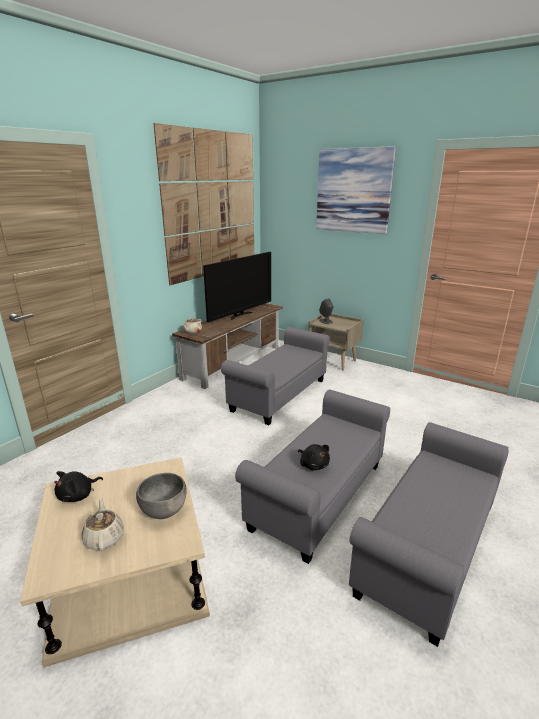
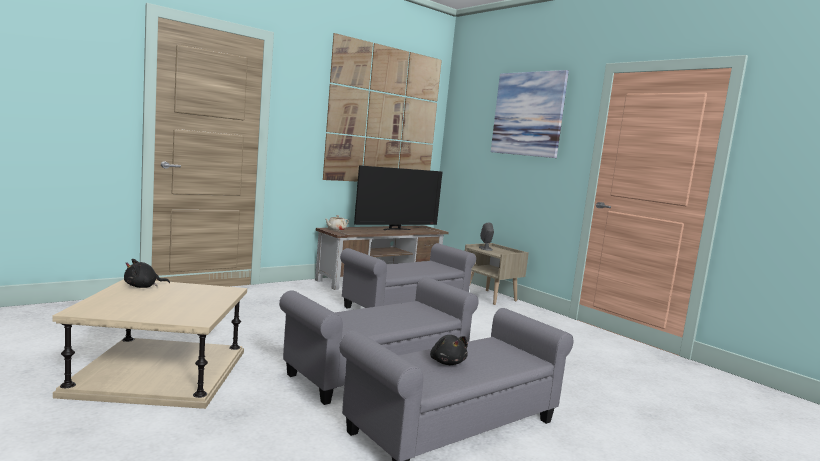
camera: 15 degrees right, 15 degrees down
beige teapot [81,497,124,551] -> none
grey bowl [136,473,187,519] -> none
black plush toy [298,444,330,470] -> black plush toy moved to [430,335,468,365]

